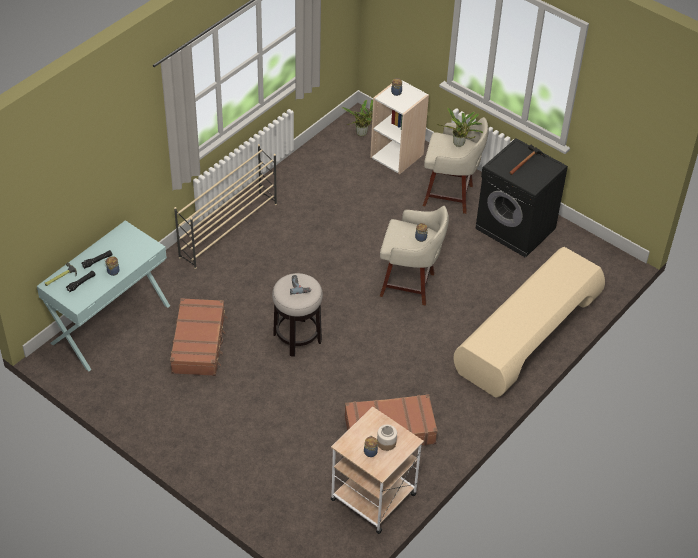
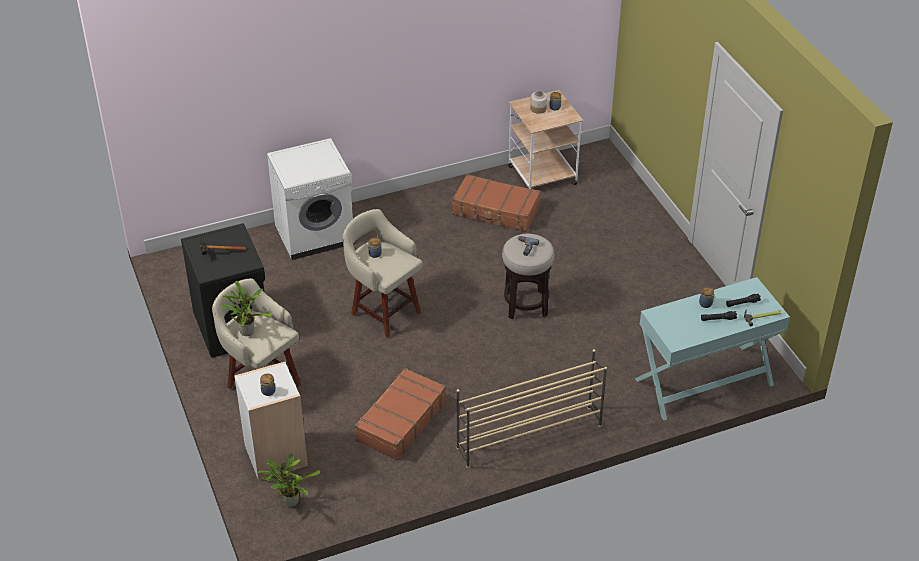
camera: 150 degrees left, 5 degrees down
brown suitcase [170,298,228,376] -> brown suitcase moved to [355,368,446,461]
beige bench [454,247,605,398] -> white washing machine [267,138,355,260]

